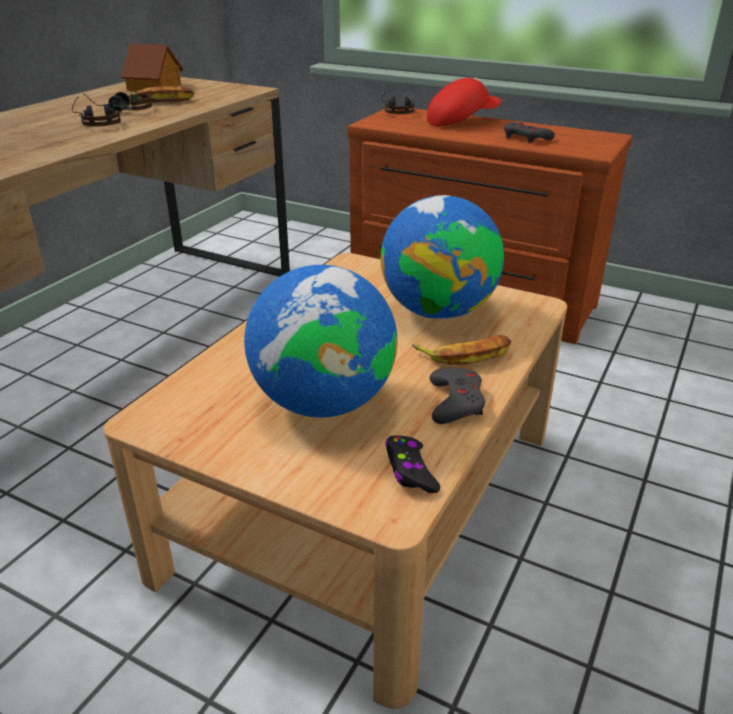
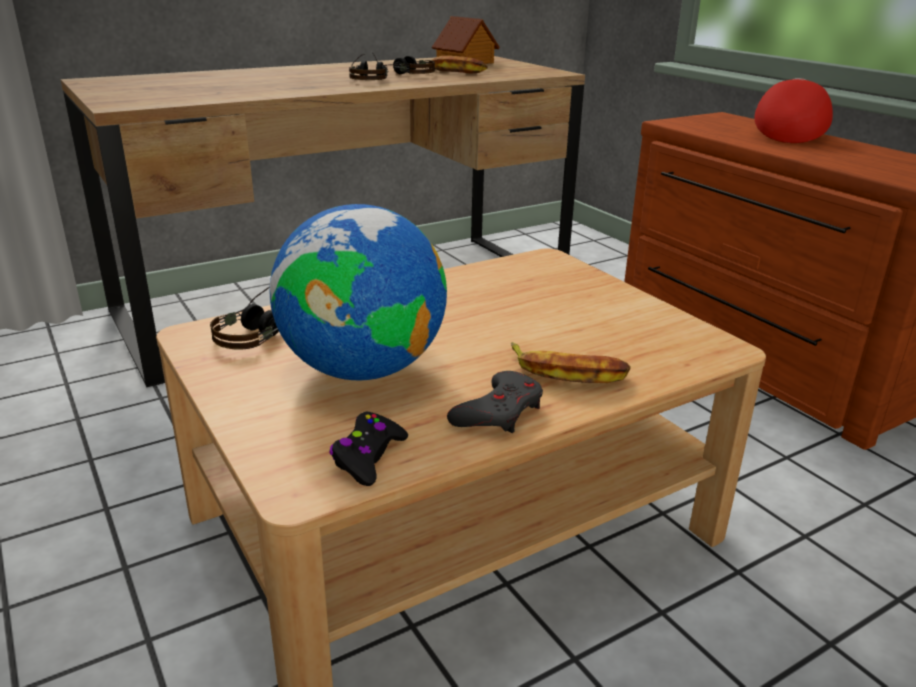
camera: 30 degrees right, 5 degrees down
headphones [381,89,415,114] -> headphones moved to [210,287,279,349]
globe [381,195,504,319] -> none
red cap [427,77,501,126] -> red cap turned 75 degrees counterclockwise [754,78,833,143]
grey game controller [504,122,555,143] -> none

